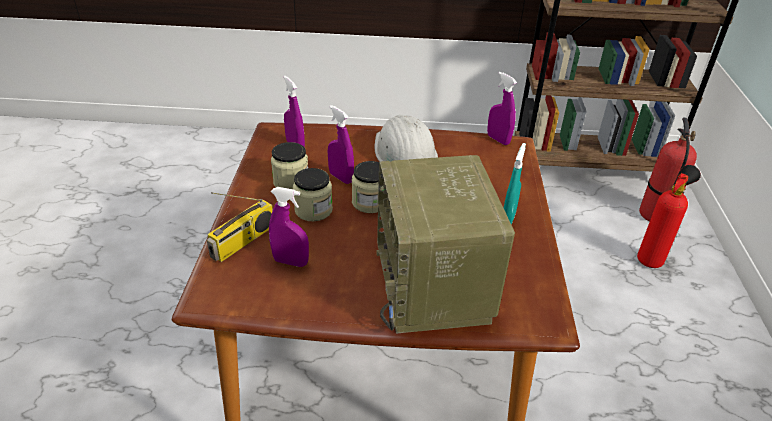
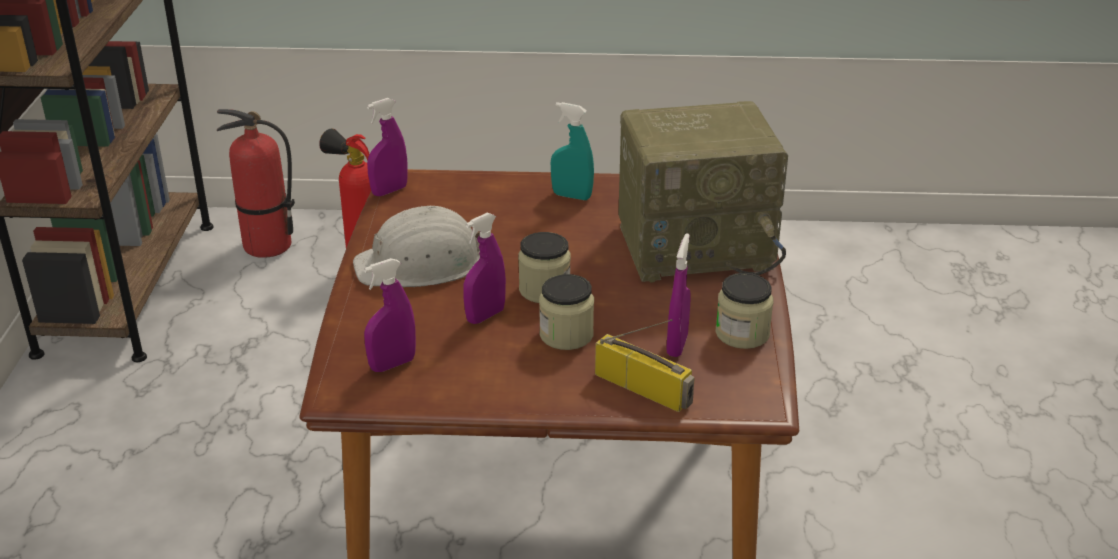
camera: 90 degrees left, 5 degrees down
jar [271,142,308,189] -> jar moved to [715,273,774,349]

